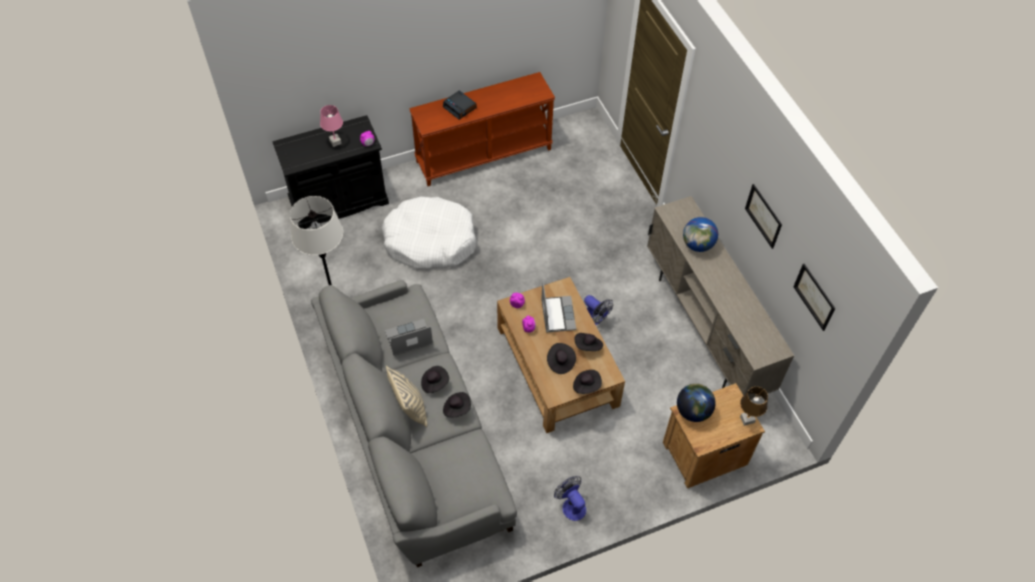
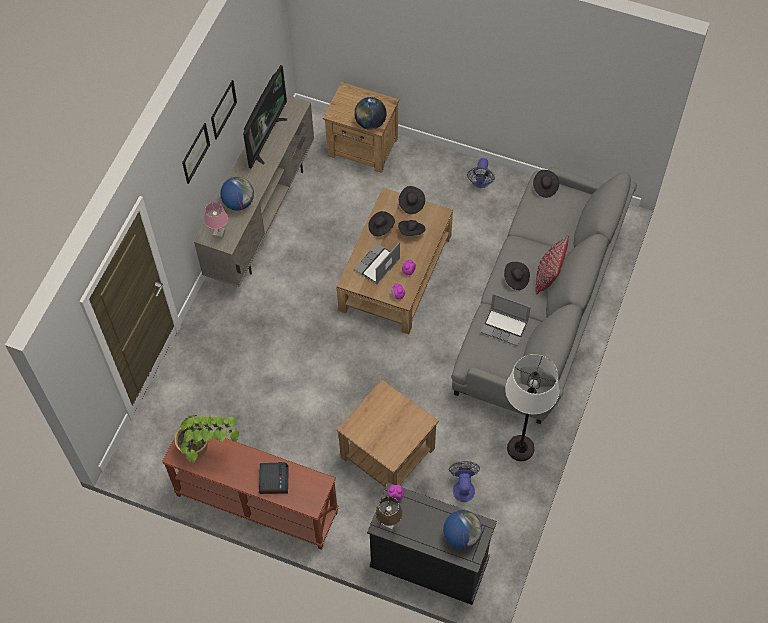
camera: 135 degrees left, 5 degrees up
pink table lamp [320,105,343,147] -> pink table lamp moved to [204,202,228,240]
white dog bed [382,196,477,269] -> brown side table [337,380,439,488]
beige pillow [386,366,427,427] -> red pillow [536,236,569,294]
black hat [443,392,471,417] -> black hat moved to [533,170,559,198]
fan [584,295,613,325] -> fan moved to [449,461,480,502]
brown table lamp [740,387,768,426] -> brown table lamp moved to [375,496,403,531]
picture [793,264,835,331] -> picture moved to [182,123,210,184]
none -> potted plant [174,414,239,463]
none -> television [243,65,287,168]
none -> globe [443,510,482,549]

